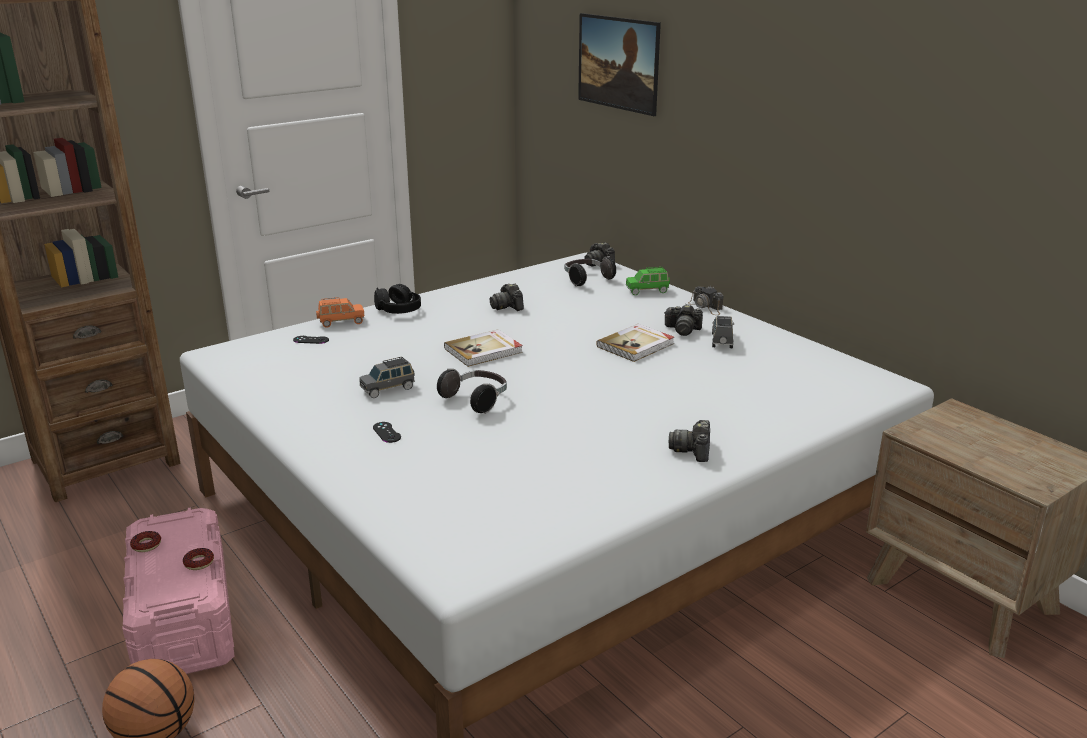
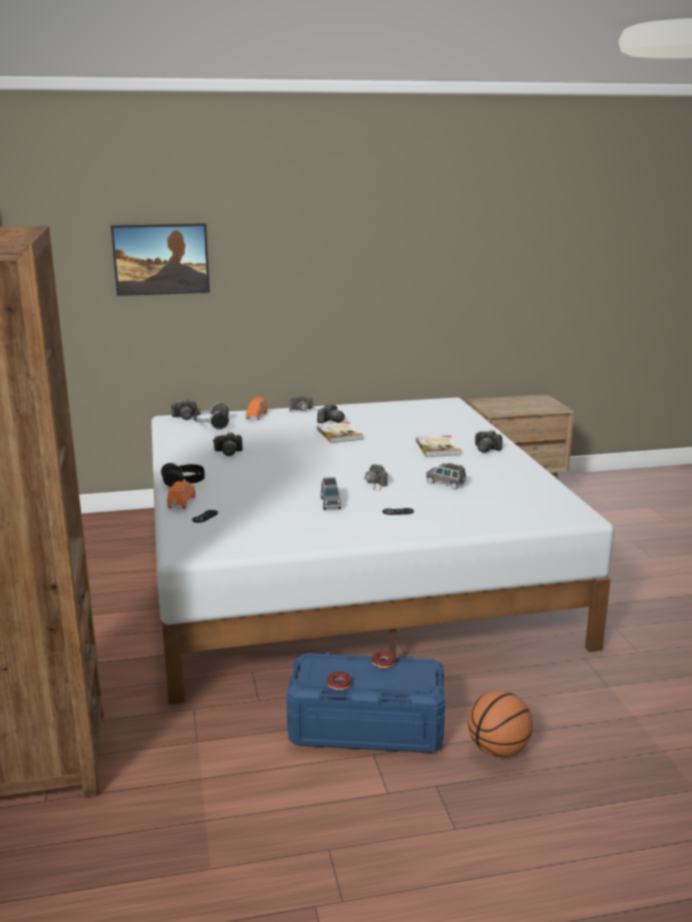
camera: 65 degrees left, 5 degrees down
pink storage box [122,507,234,674] -> blue storage box [286,652,445,753]
headphones [437,368,507,414] -> camera [364,464,388,490]
book [444,329,523,367] -> book moved to [416,436,461,457]
green toy car [626,267,670,295] -> orange toy car [245,397,267,420]
grey toy car [712,316,734,348] -> grey toy car moved to [426,463,466,489]

